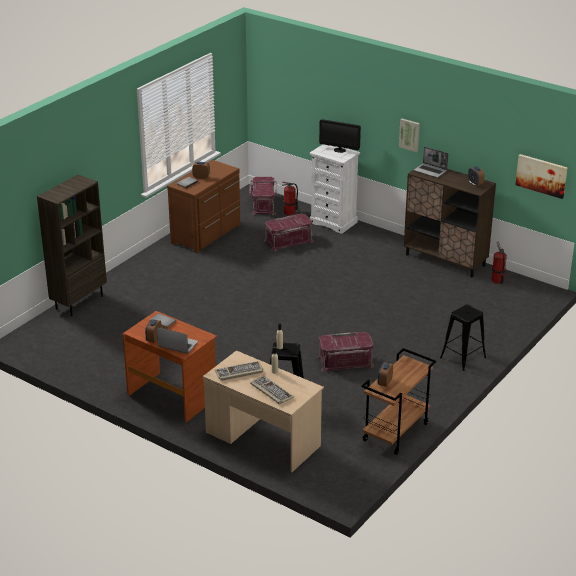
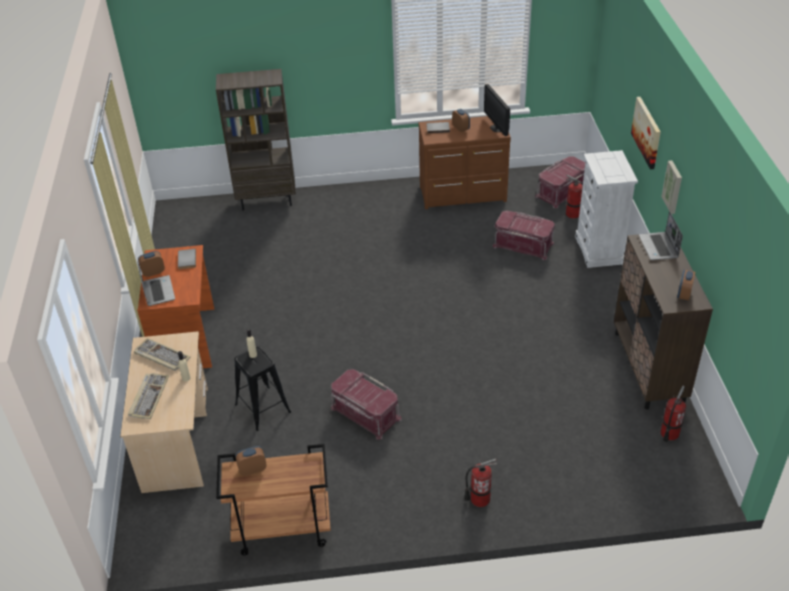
camera: 50 degrees right, 10 degrees up
monitor [319,119,361,153] -> monitor moved to [484,84,510,136]
black stool [440,304,486,371] -> fire extinguisher [465,459,497,507]
picture [515,154,567,199] -> picture moved to [631,97,661,169]

